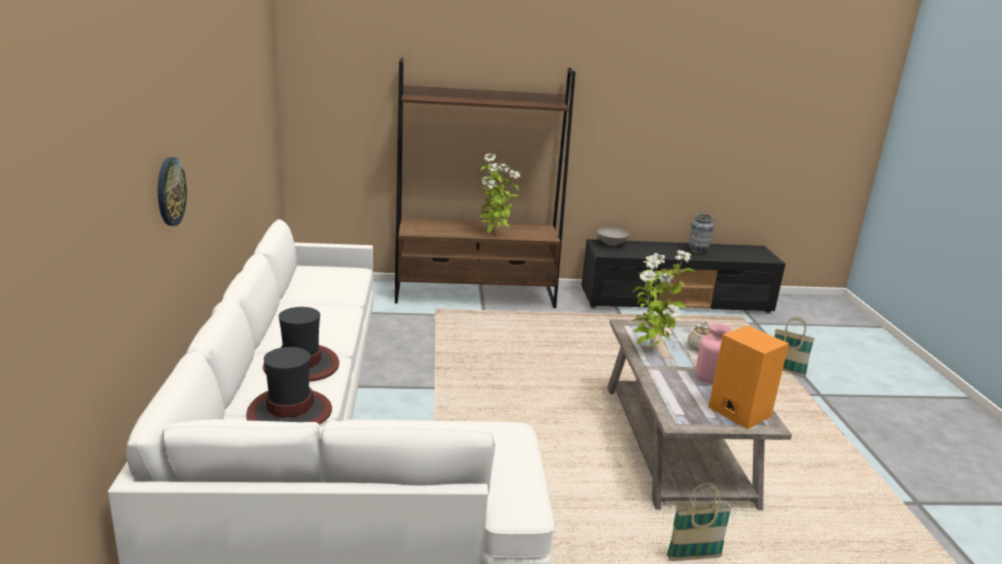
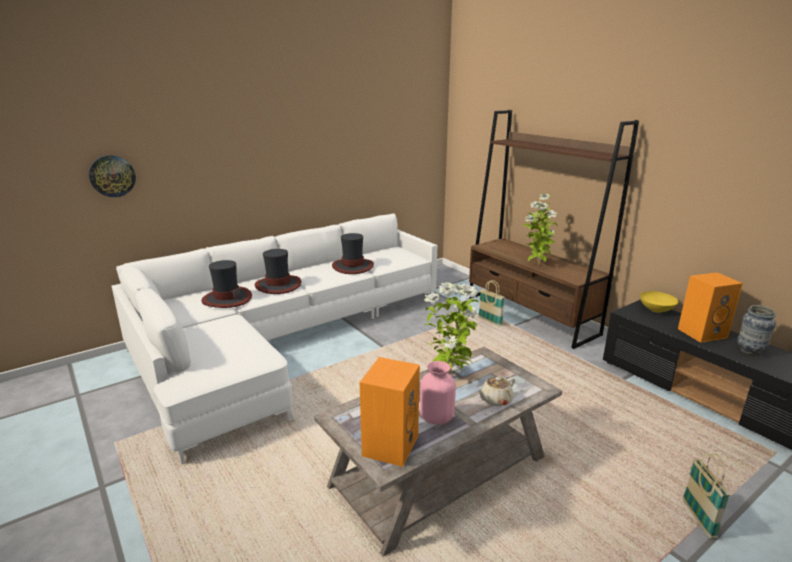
camera: 60 degrees right, 0 degrees up
wall clock [158,157,187,226] -> wall clock moved to [89,155,136,197]
grey bowl [597,227,630,246] -> yellow bowl [640,291,679,313]
basket [667,483,732,561] -> basket moved to [478,280,505,327]
none -> hat [332,233,374,274]
none -> orange speaker [678,272,743,343]

